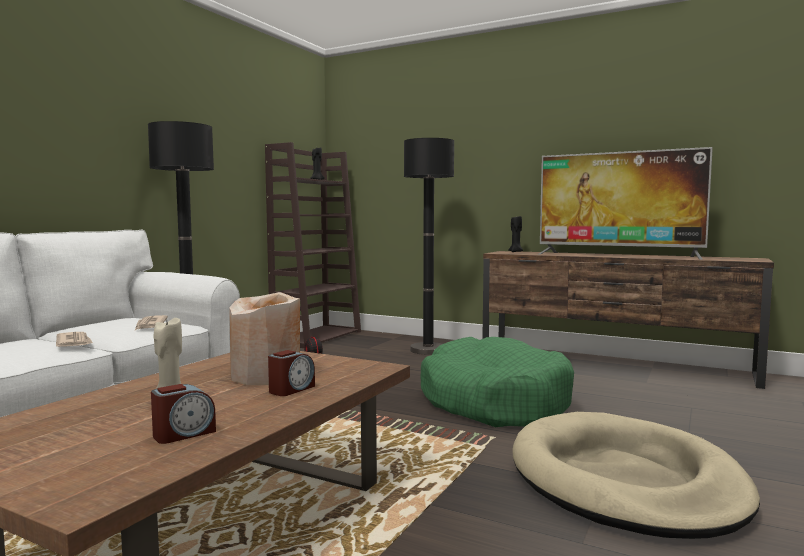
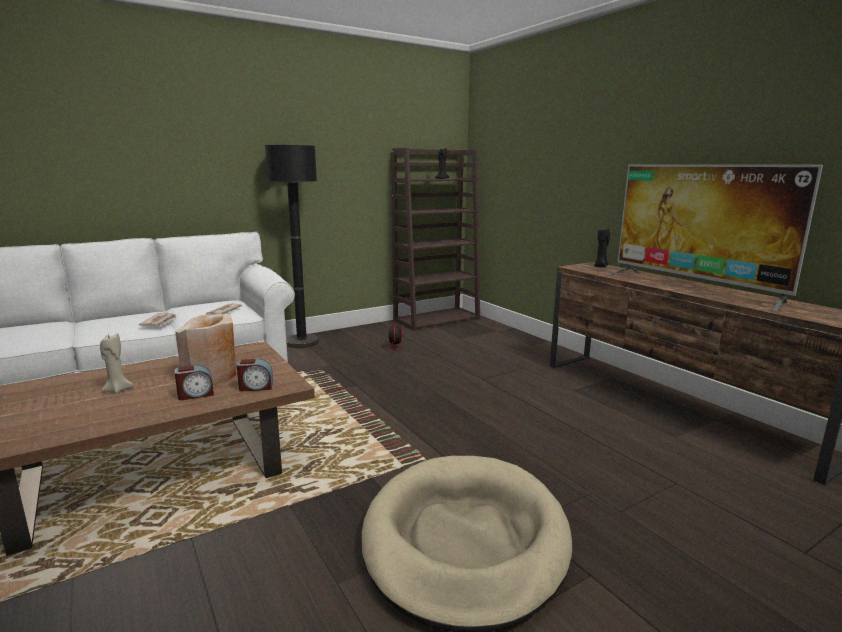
camera: 30 degrees right, 10 degrees up
alarm clock [151,384,216,444] -> alarm clock moved to [237,359,273,391]
black floor lamp [404,138,454,355] -> none
green dog bed [421,337,574,427] -> none

